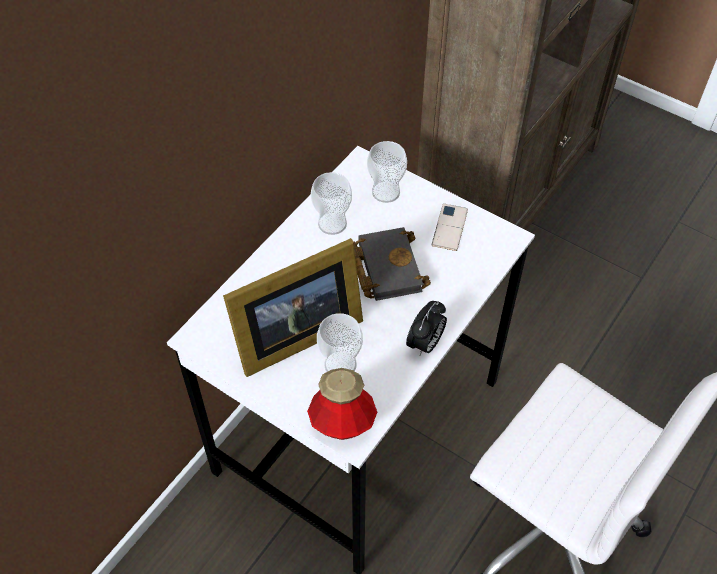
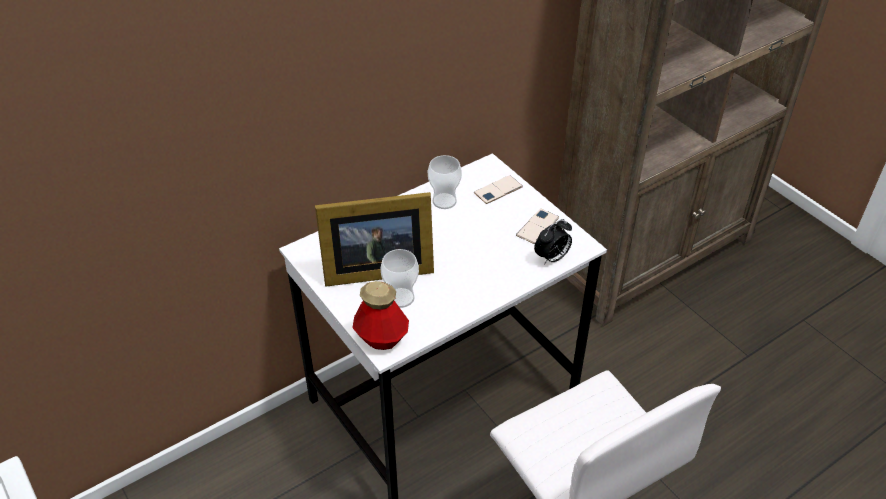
camera: 20 degrees right, 10 degrees down
black book [353,227,431,301] -> none
cup [367,141,407,203] -> phone [474,175,523,204]
alarm clock [406,301,447,355] -> alarm clock moved to [534,219,572,265]

